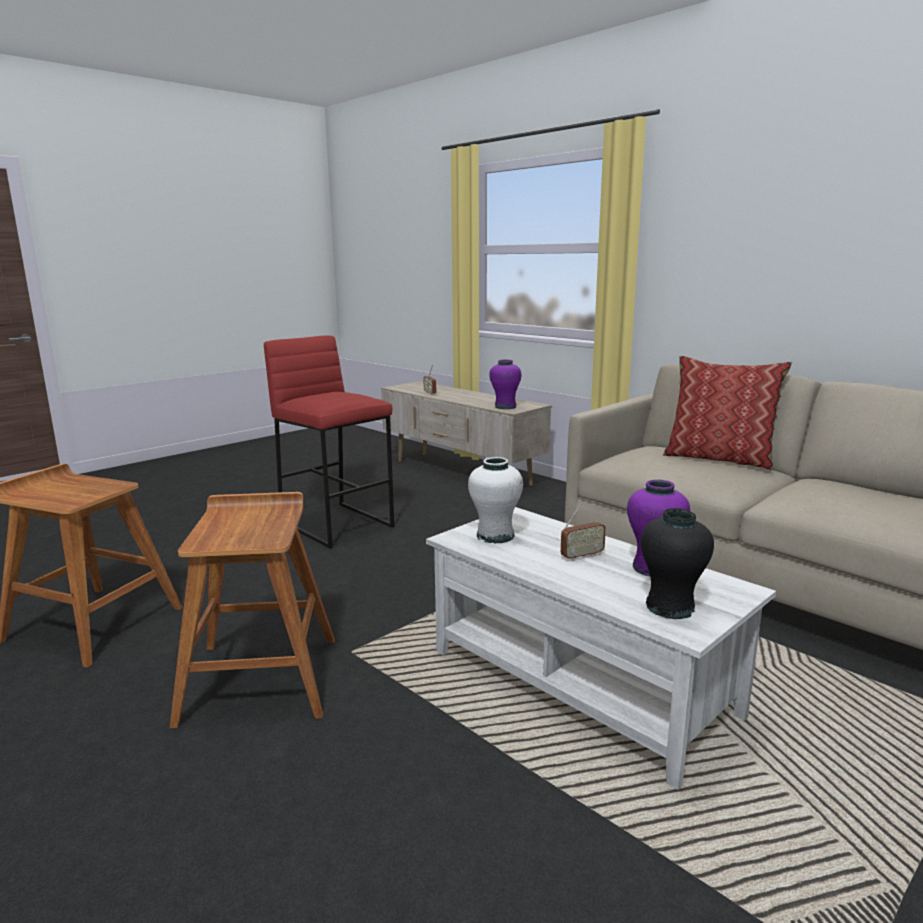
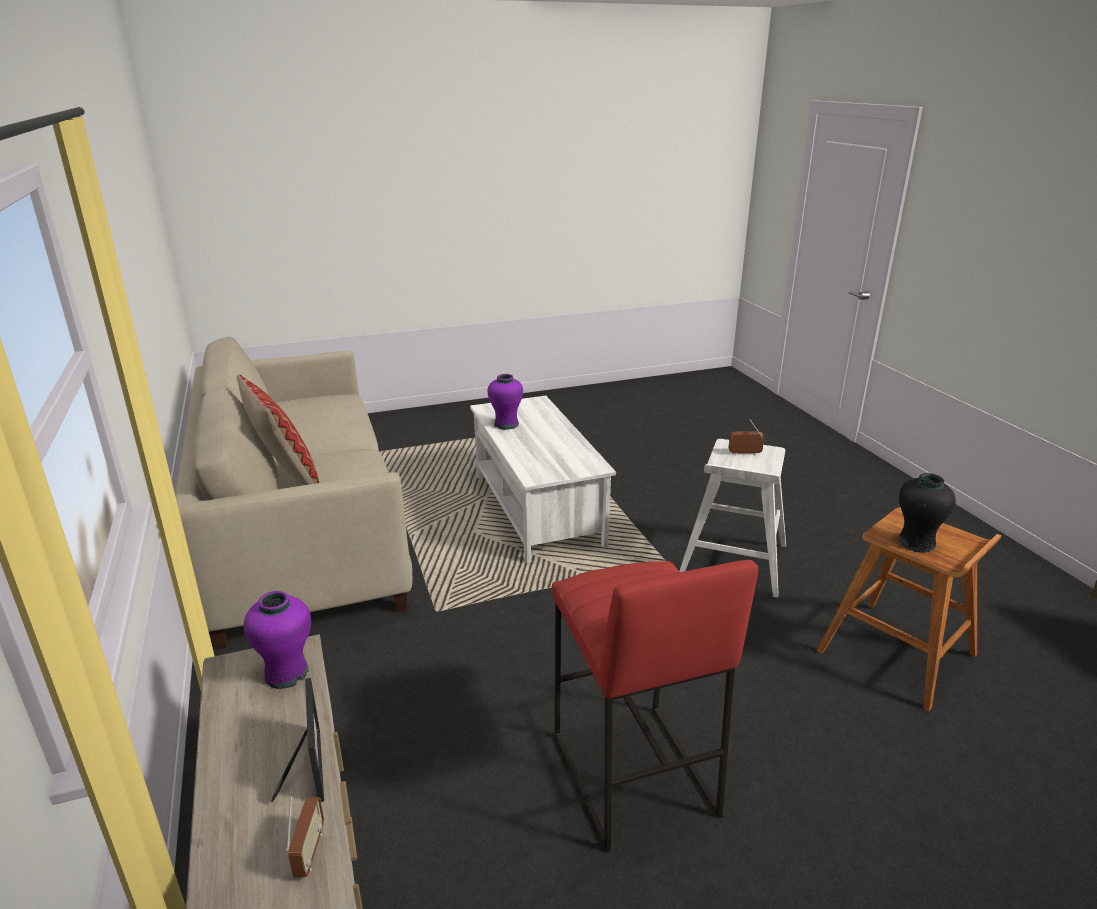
camera: 155 degrees left, 10 degrees up
brown stool [170,492,335,728] -> white stool [679,439,786,598]
white vase [468,457,523,543] -> none
radio [561,501,606,561] -> radio moved to [728,419,764,455]
black vase [641,508,714,619] -> black vase moved to [898,473,956,553]
none -> picture frame [271,678,324,802]

